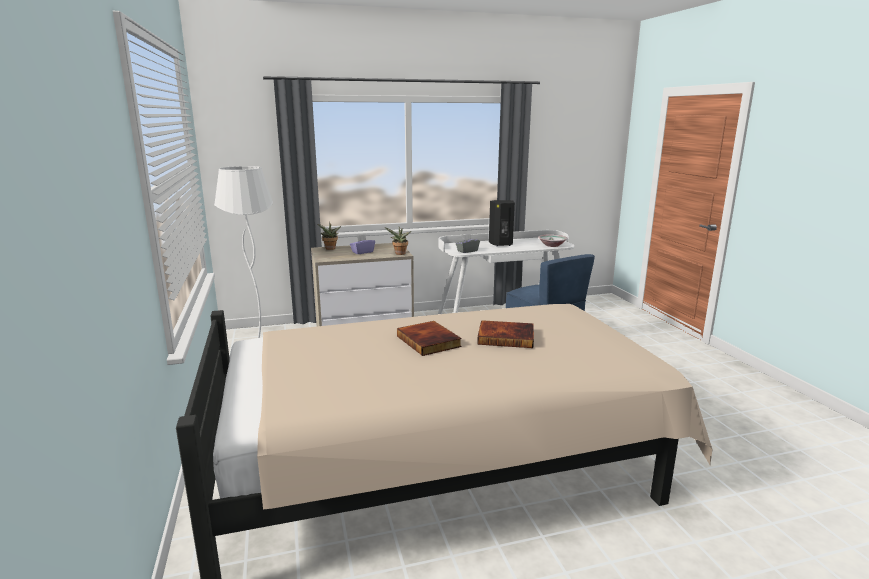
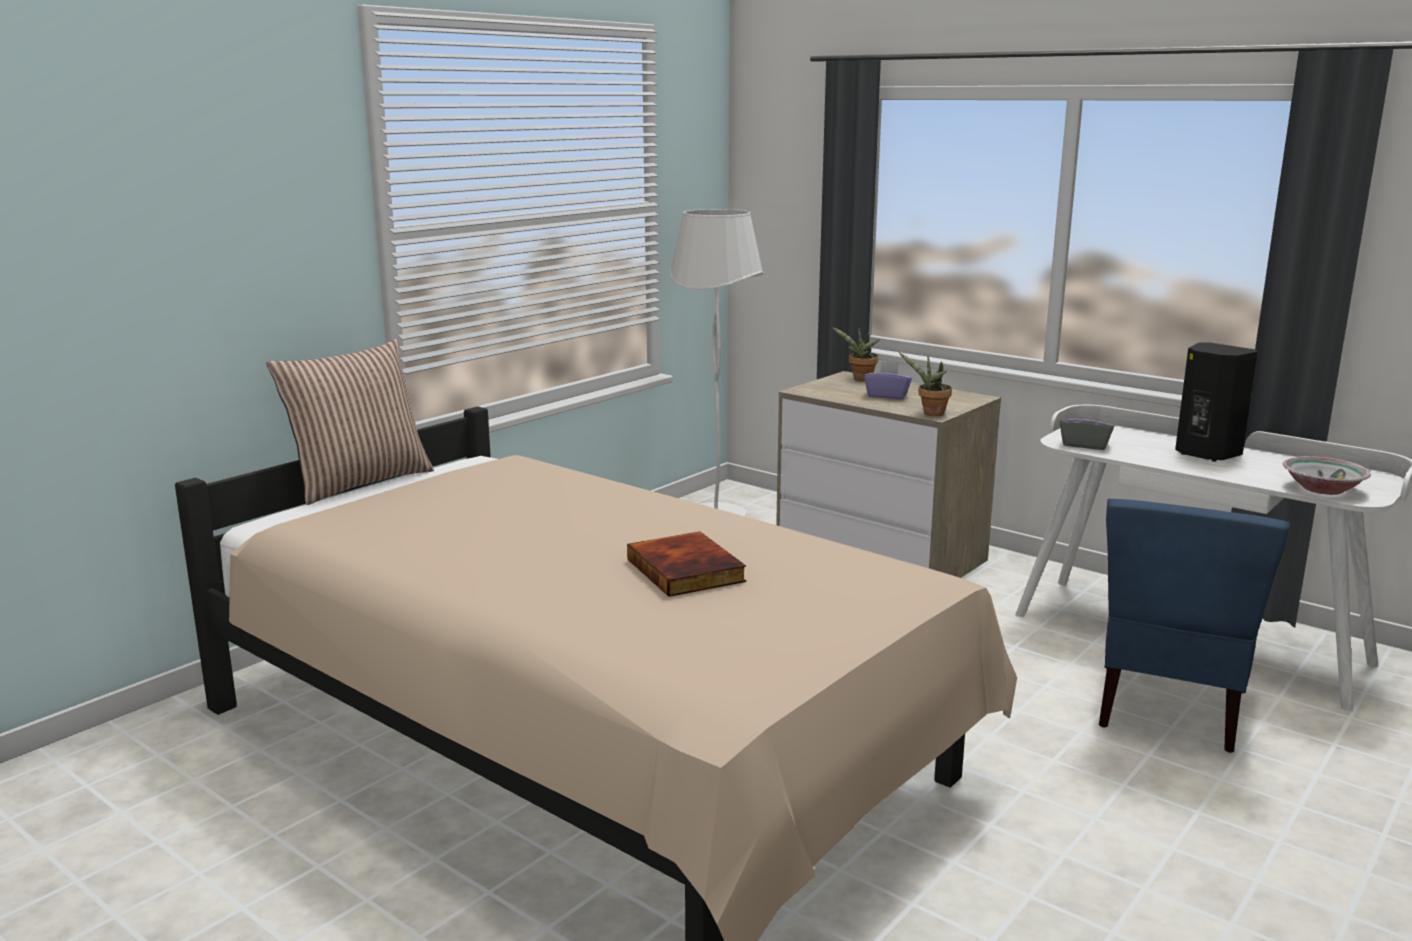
camera: 55 degrees right, 0 degrees up
book [397,321,462,356] -> none
none -> pillow [266,339,434,505]

